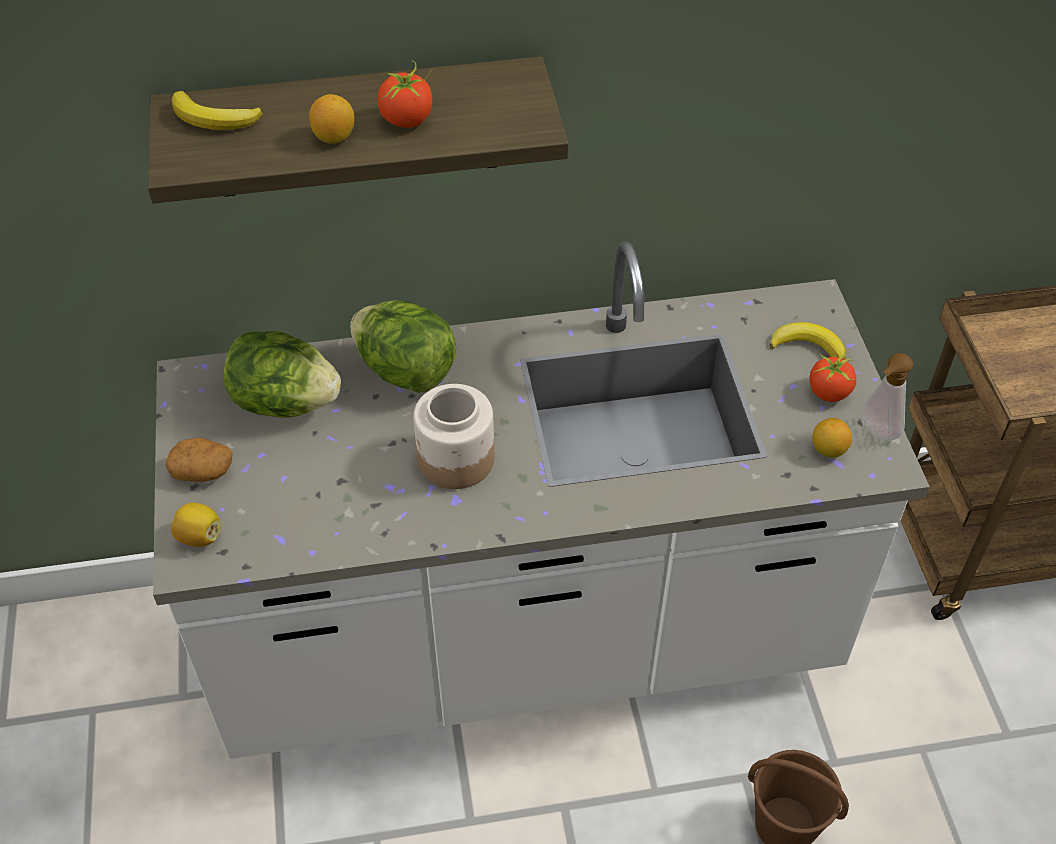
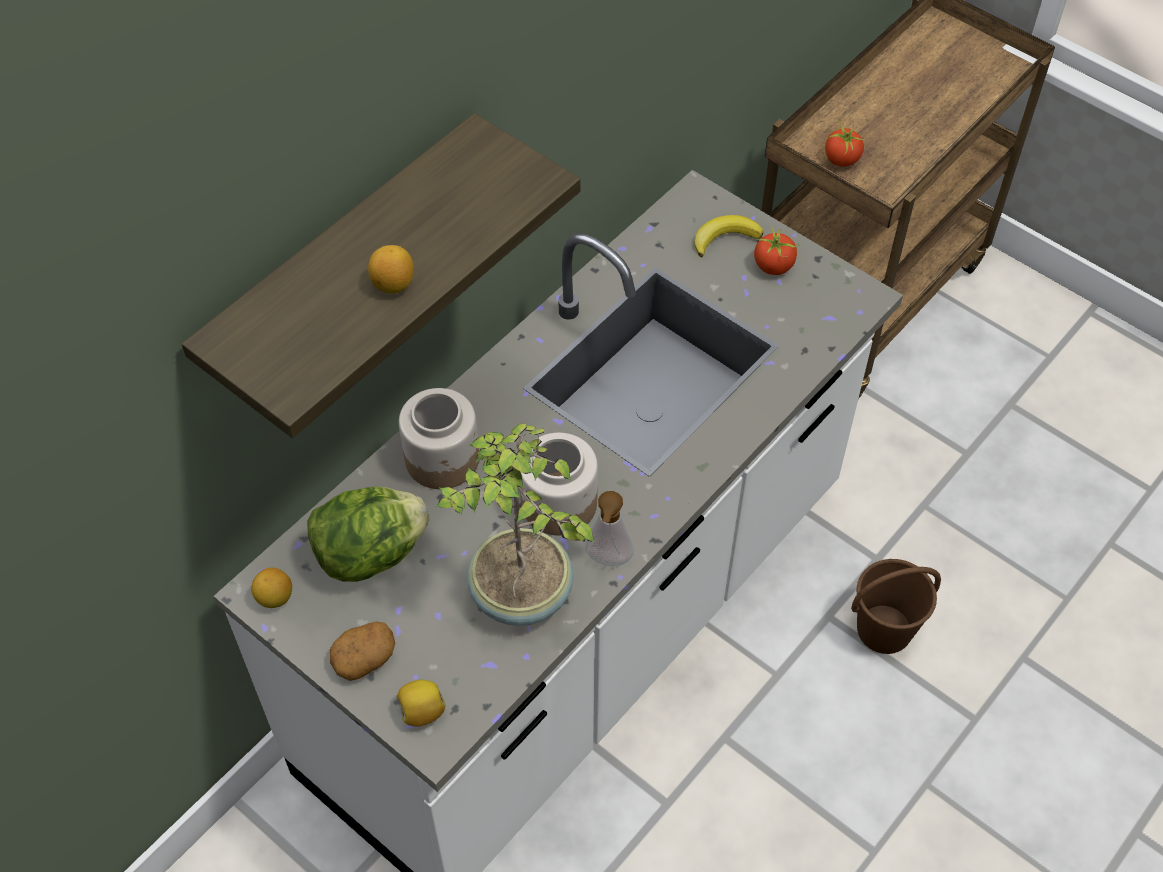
camera: 40 degrees left, 5 degrees up
banana [172,91,263,130] -> none
lettuce [350,300,456,393] -> jar [399,388,479,489]
tomato [377,61,432,128] -> tomato moved to [825,121,866,167]
lemon [812,418,852,458] -> lemon moved to [251,568,292,608]
soap dispenser [861,353,913,441] -> soap dispenser moved to [585,491,634,566]
none -> potted plant [436,423,595,626]

